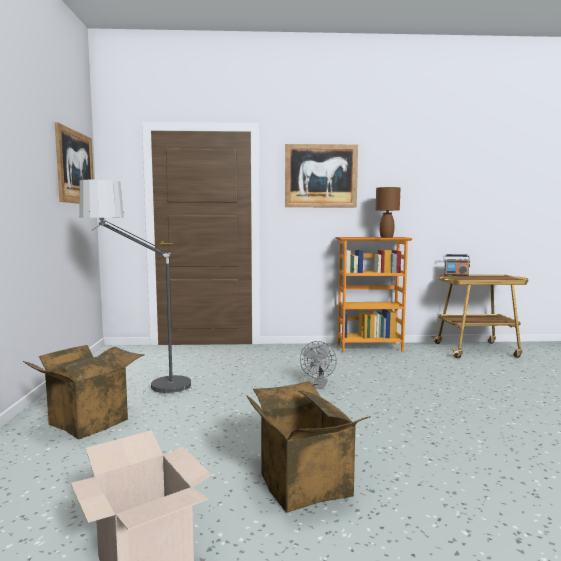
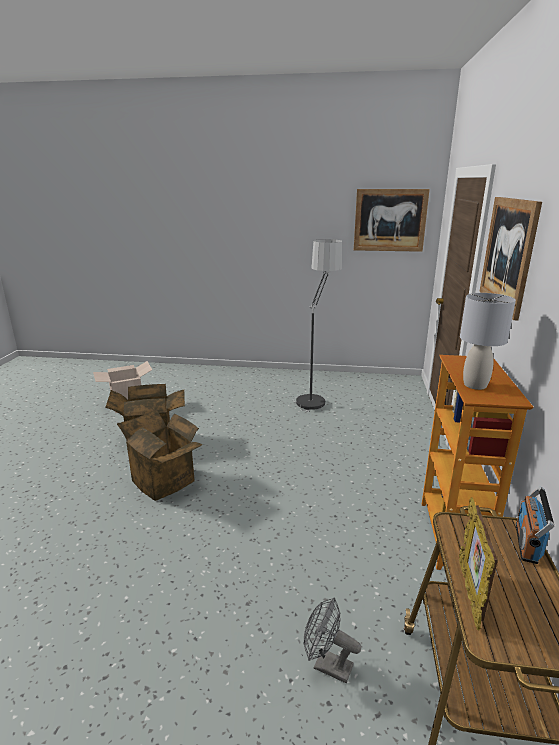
camera: 100 degrees right, 15 degrees up
cardboard box [23,345,145,439] -> cardboard box moved to [117,409,203,501]
grey fan [300,341,337,389] -> grey fan moved to [303,598,361,683]
brown table lamp [376,187,400,238] -> grey table lamp [460,293,516,390]
none -> picture frame [459,497,498,630]

